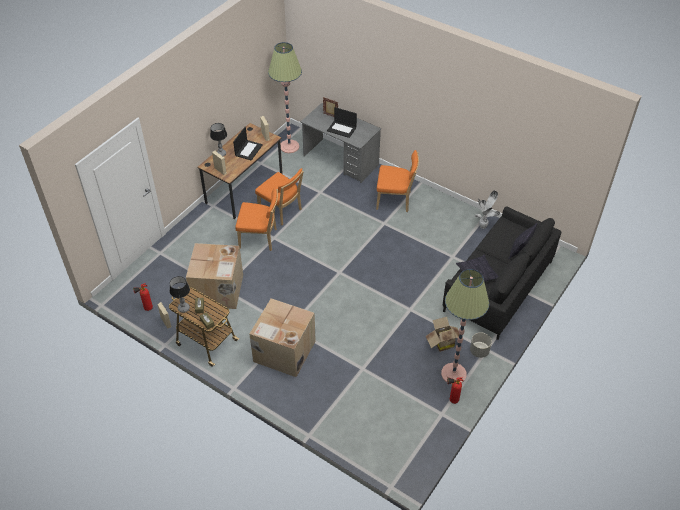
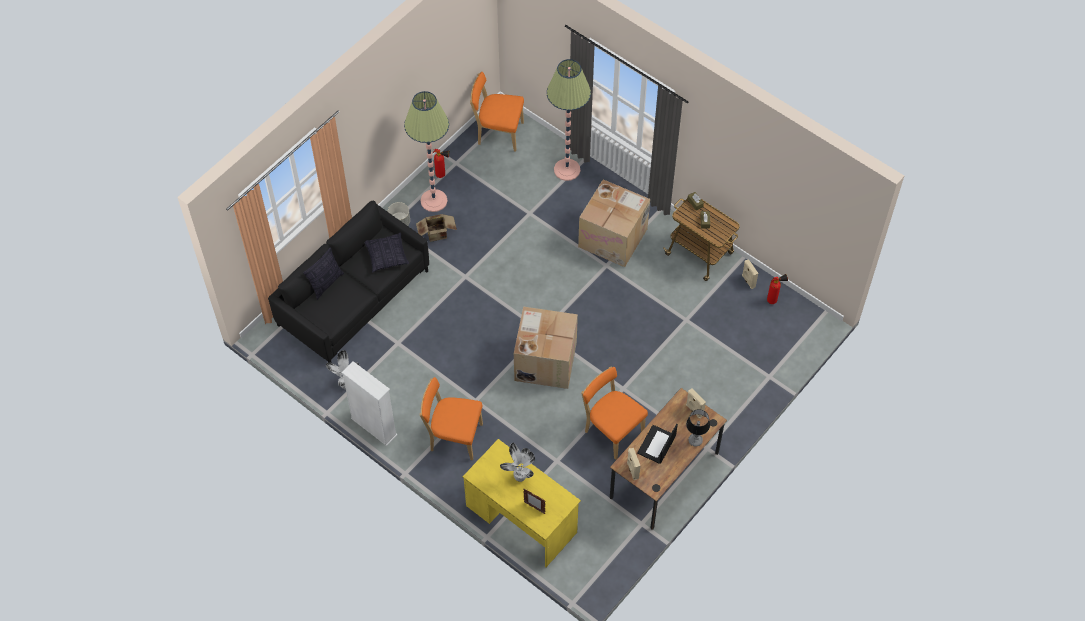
camera: 175 degrees left, 10 degrees up
table lamp [170,276,190,313] -> none
cardboard box [186,243,243,309] -> cardboard box moved to [514,307,578,389]
orange chair [235,187,278,251] -> orange chair moved to [470,72,524,152]
floor lamp [268,42,302,153] -> floor lamp moved to [547,59,591,181]
grey desk [301,103,381,183] -> yellow desk [463,439,581,567]
laptop [327,107,357,138] -> potted plant [500,443,535,482]
none -> white bookcase [342,361,397,446]

